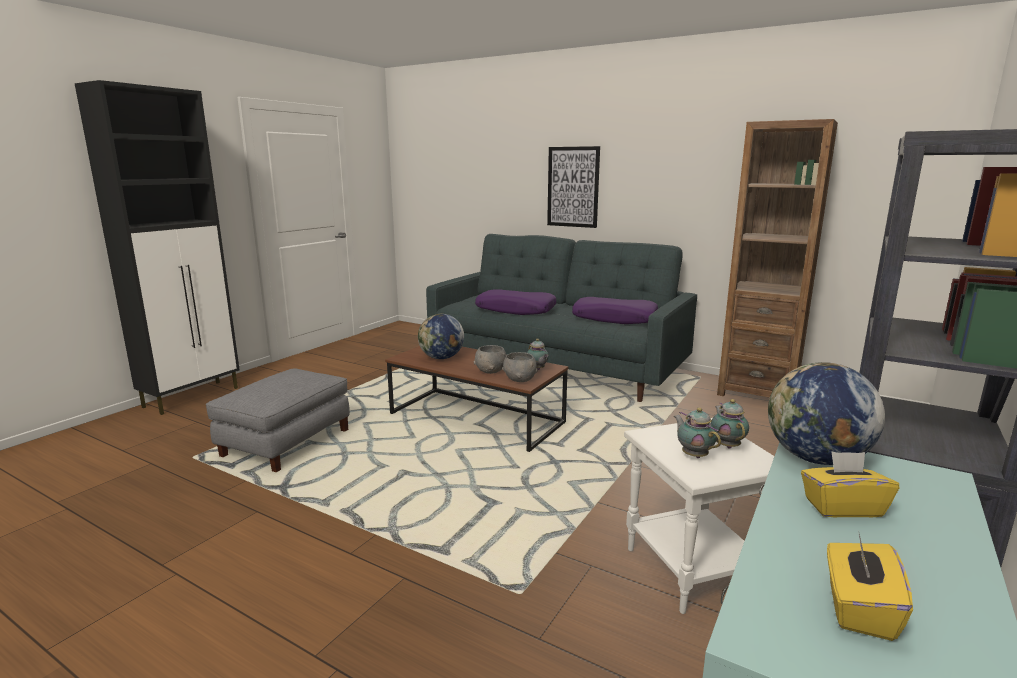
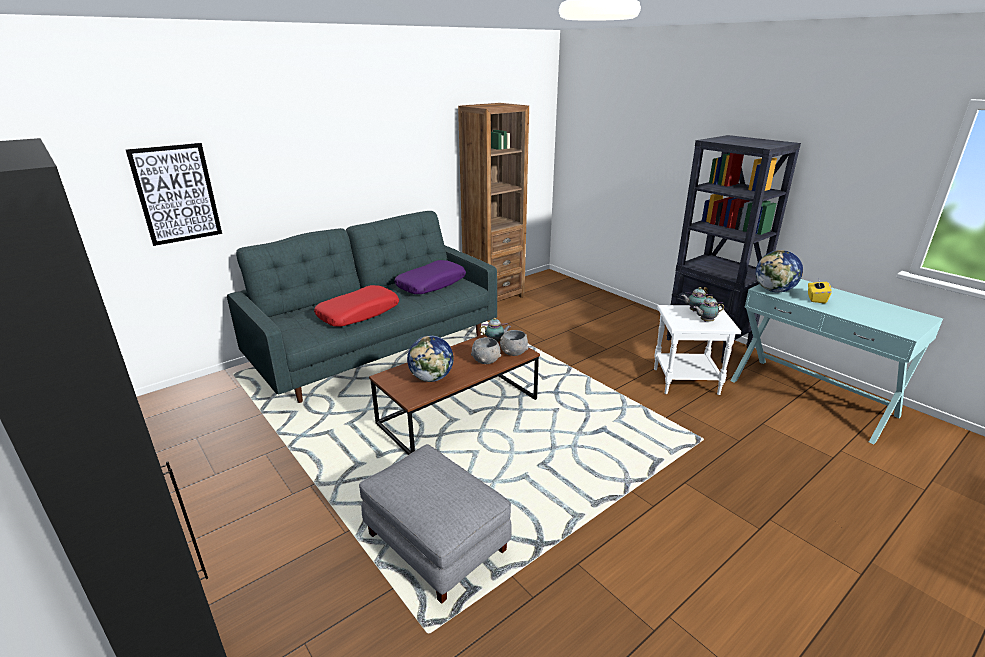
camera: 70 degrees left, 10 degrees up
purple pillow [475,289,556,315] -> red pillow [314,285,399,327]
picture [547,146,600,228] -> picture moved to [125,143,222,246]
yellow tissue box [827,534,913,641] -> none

